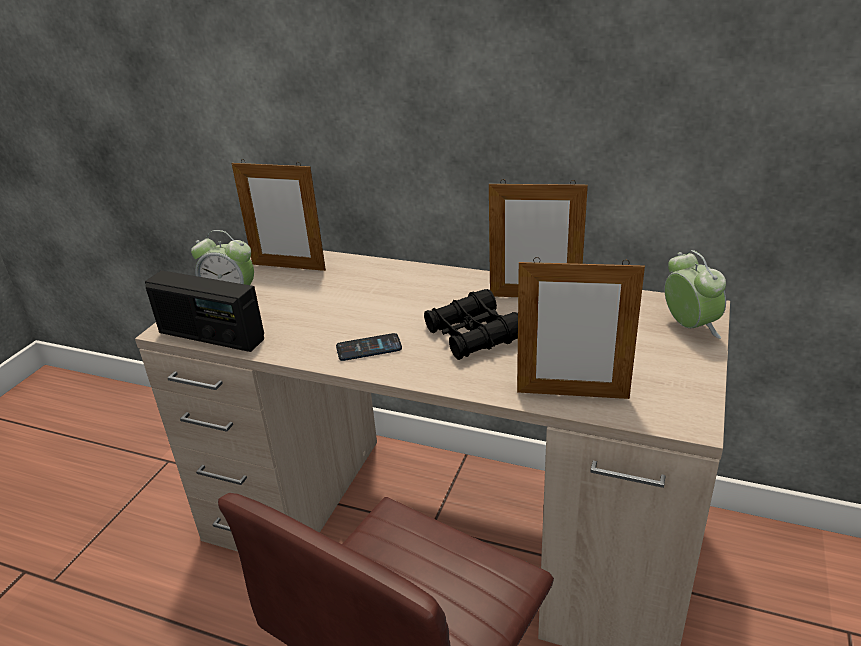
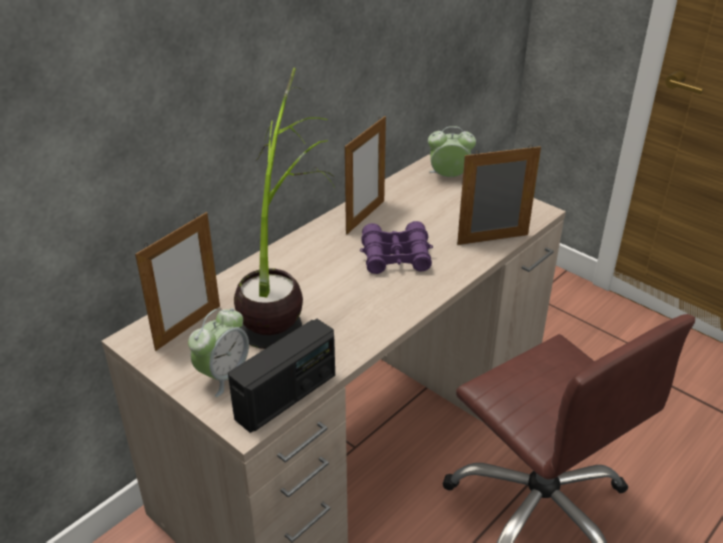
camera: 70 degrees left, 5 degrees up
phone [336,333,402,361] -> none
black binoculars [424,289,518,360] -> purple binoculars [360,221,433,274]
picture frame [517,257,645,399] -> picture frame turned 135 degrees counterclockwise [457,145,541,245]
none -> potted plant [234,67,334,349]

